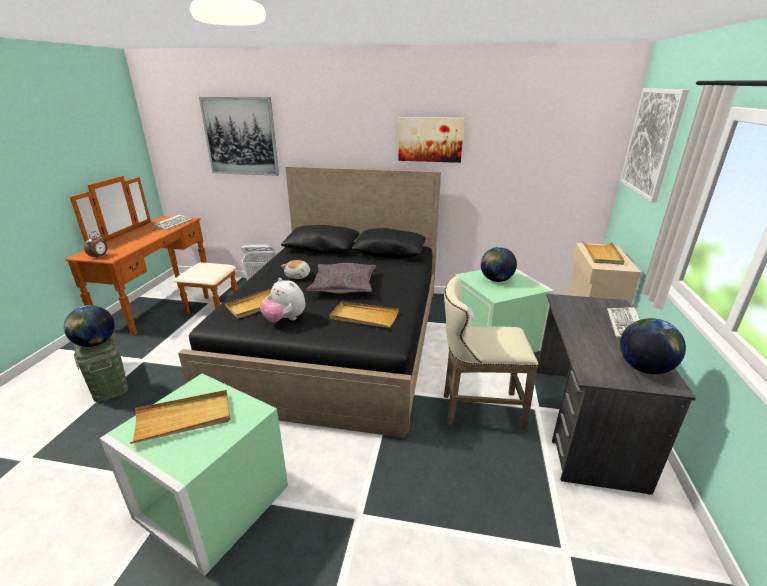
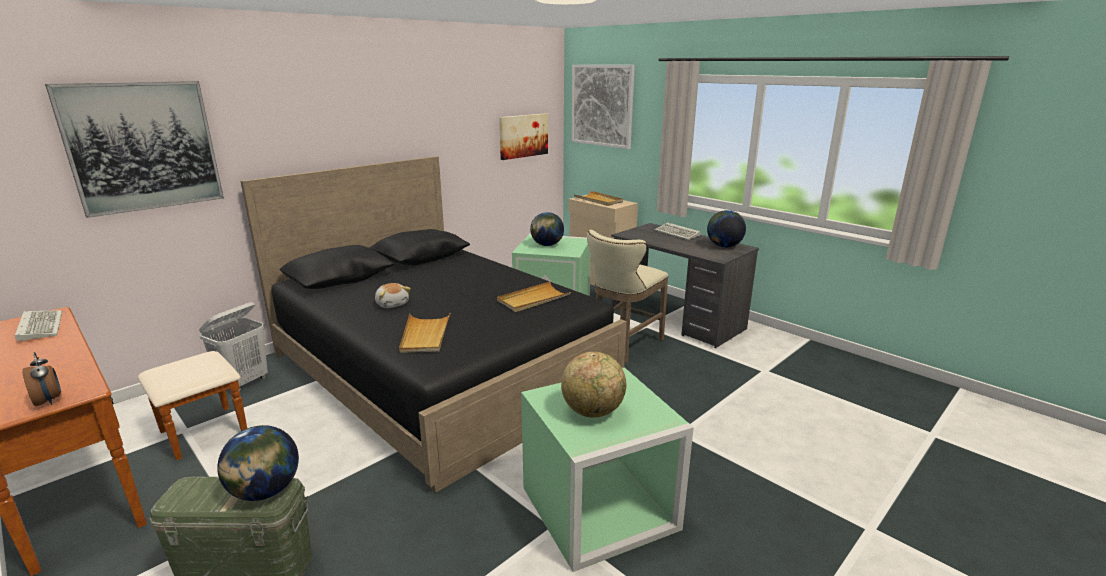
camera: 55 degrees left, 5 degrees down
beige tray [130,390,230,444] -> globe [561,352,626,418]
plush toy [260,278,305,322] -> none
grey pillow [306,263,376,293] -> none
picture [398,117,464,163] -> picture moved to [499,113,548,160]

